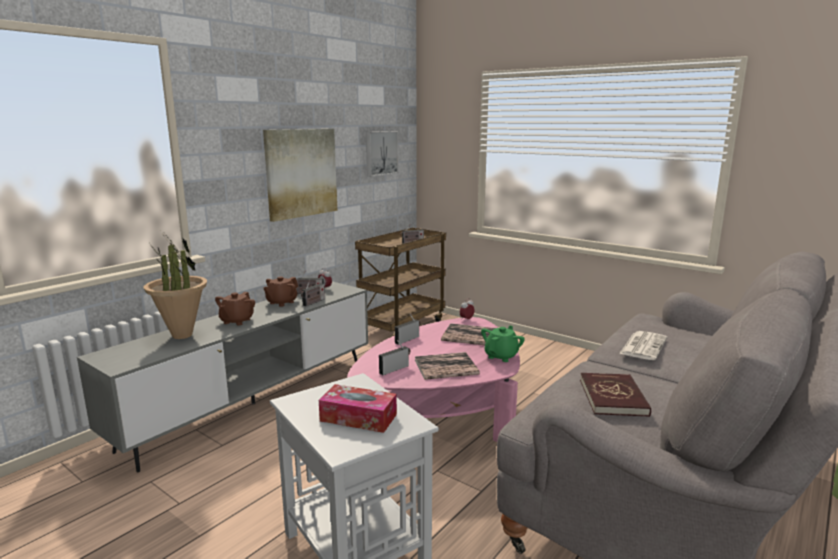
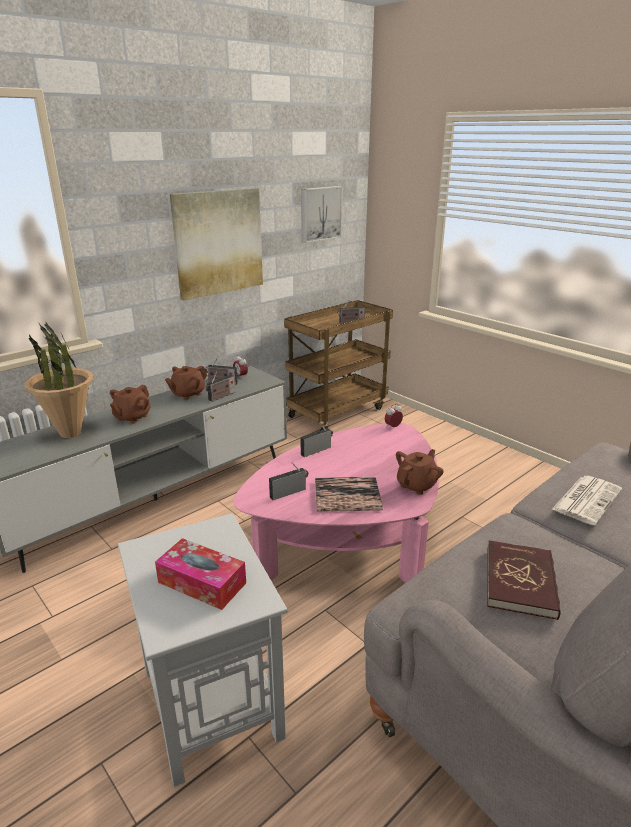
camera: 10 degrees right, 10 degrees up
book [441,323,495,345] -> none
green teapot [481,326,525,362] -> brown teapot [396,449,444,495]

